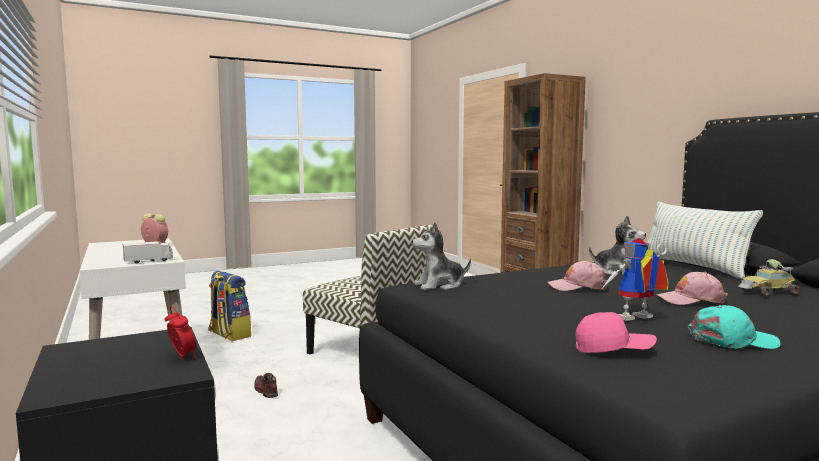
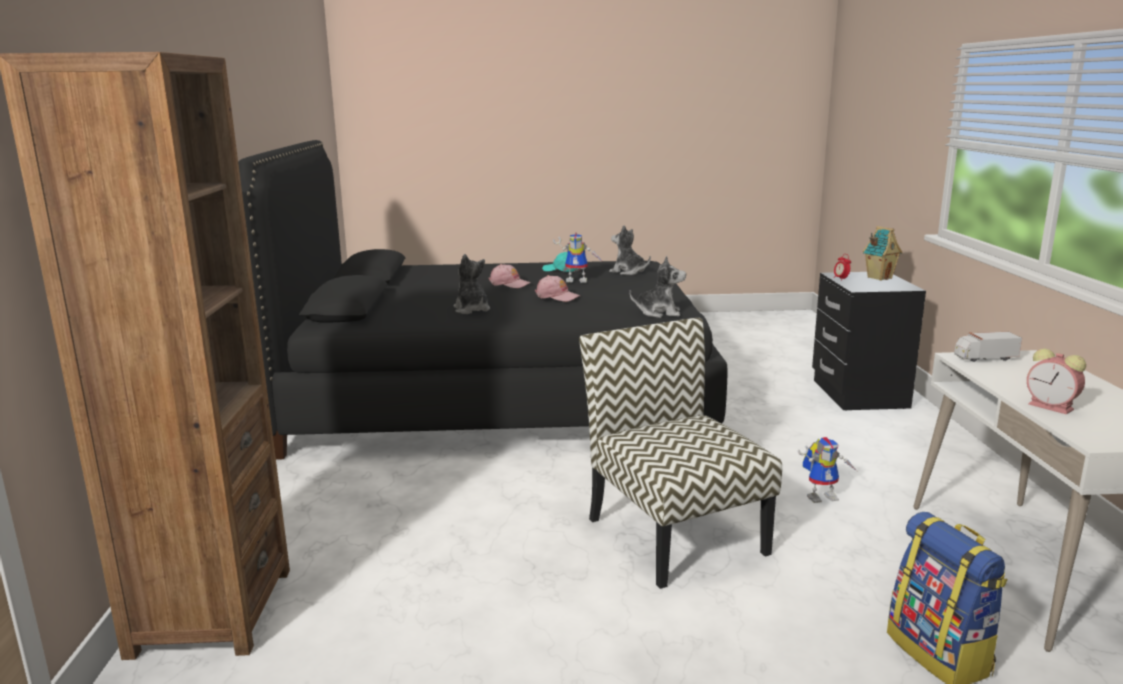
camera: 155 degrees left, 10 degrees up
brown shoe [254,373,278,398] -> toy robot [798,437,857,503]
pink cap [575,312,657,353] -> plush toy [609,225,651,275]
pillow [647,202,763,279] -> none
toy car [739,259,800,297] -> none
none -> toy house [863,226,902,281]

